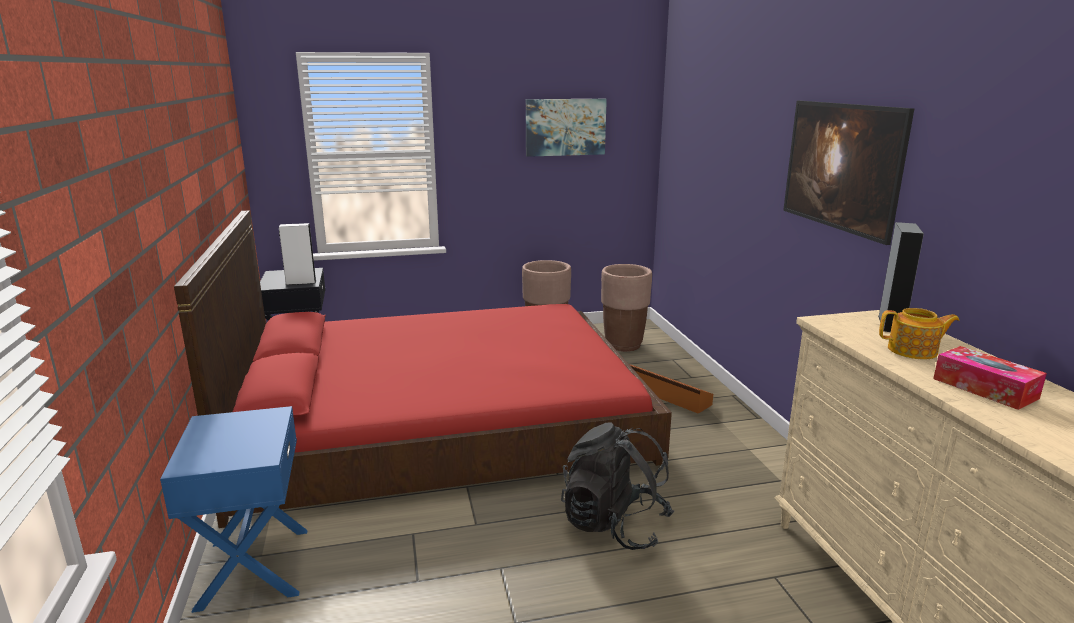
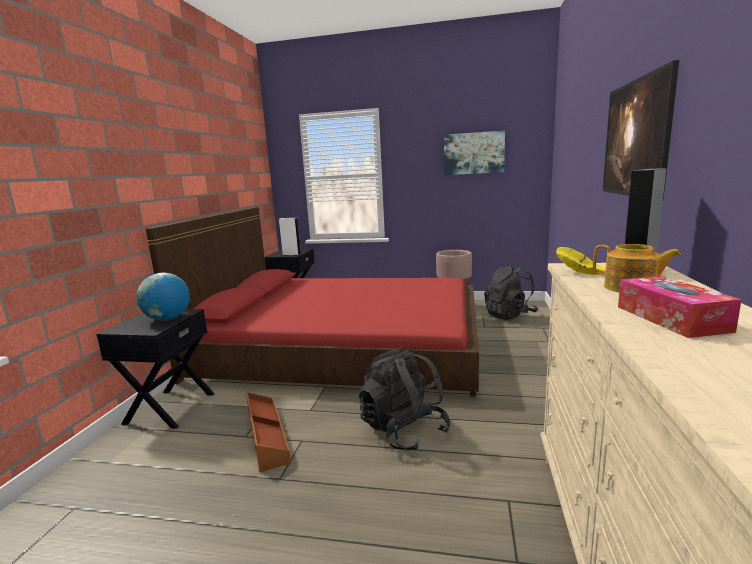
camera: 25 degrees right, 5 degrees down
blue nightstand [160,406,307,613] -> black nightstand [96,309,214,429]
brown planter [601,264,652,351] -> black backpack [484,265,538,320]
brown storage box [629,364,713,414] -> brown storage box moved to [246,392,291,472]
none -> globe [136,273,190,321]
none -> yellow bowl [556,247,606,275]

